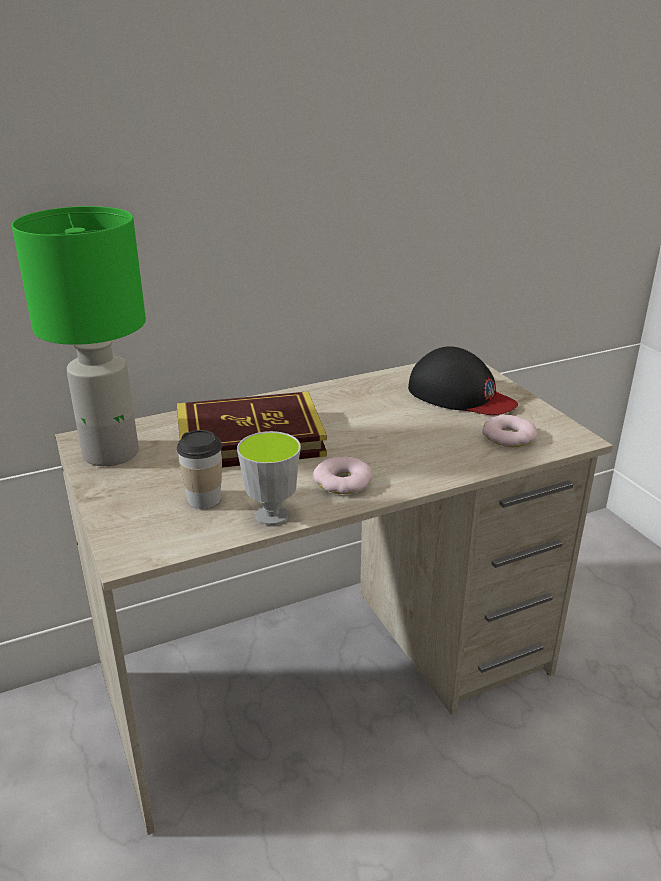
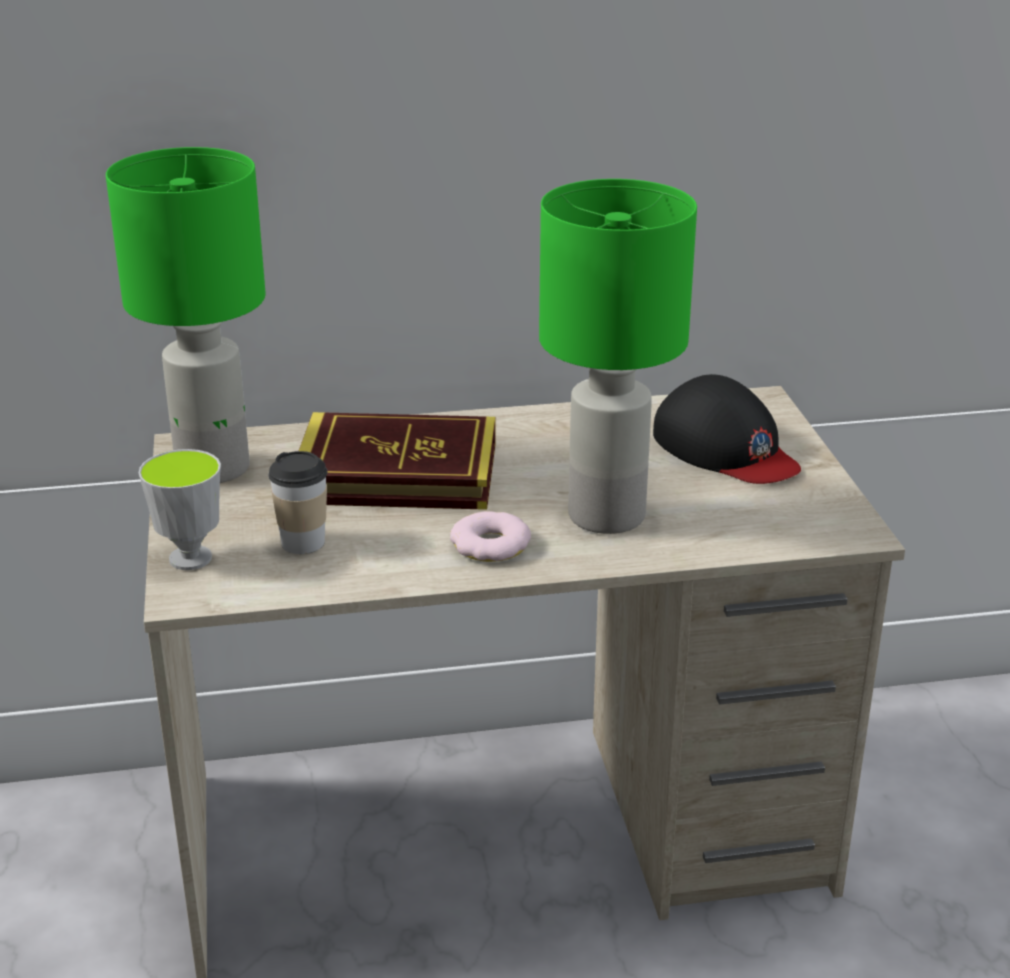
camera: 15 degrees right, 0 degrees up
cup [237,431,301,526] -> cup moved to [138,449,221,570]
donut [482,415,537,447] -> none
none -> green table lamp [539,179,697,534]

